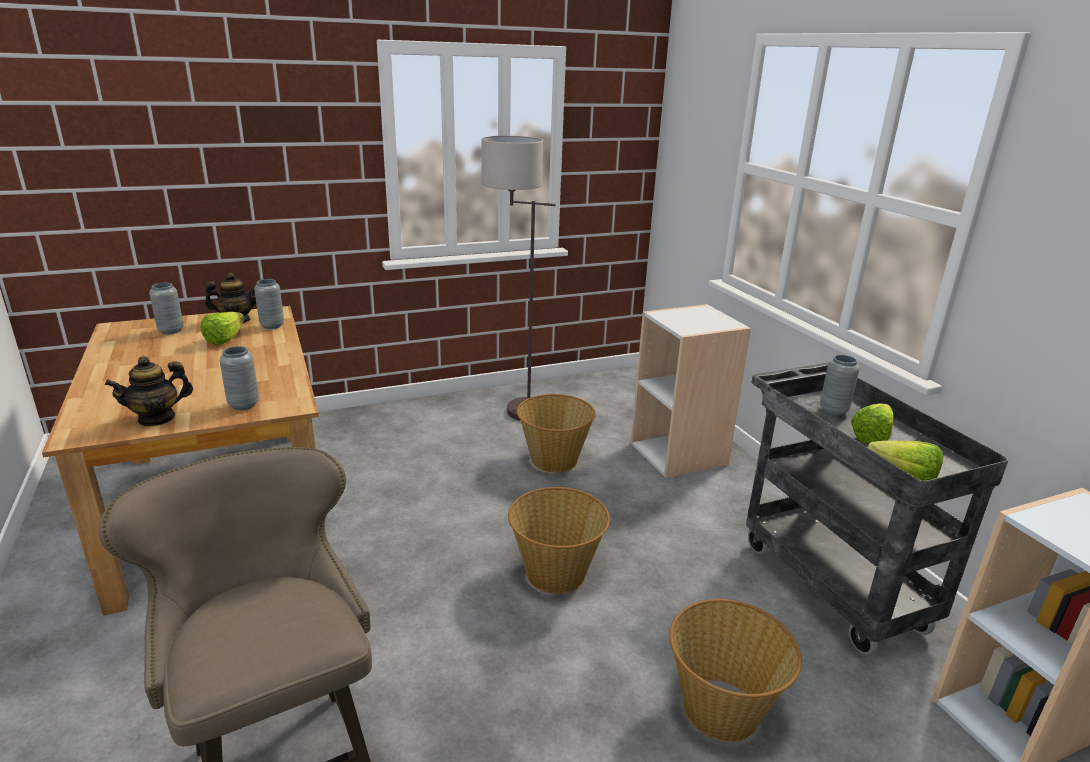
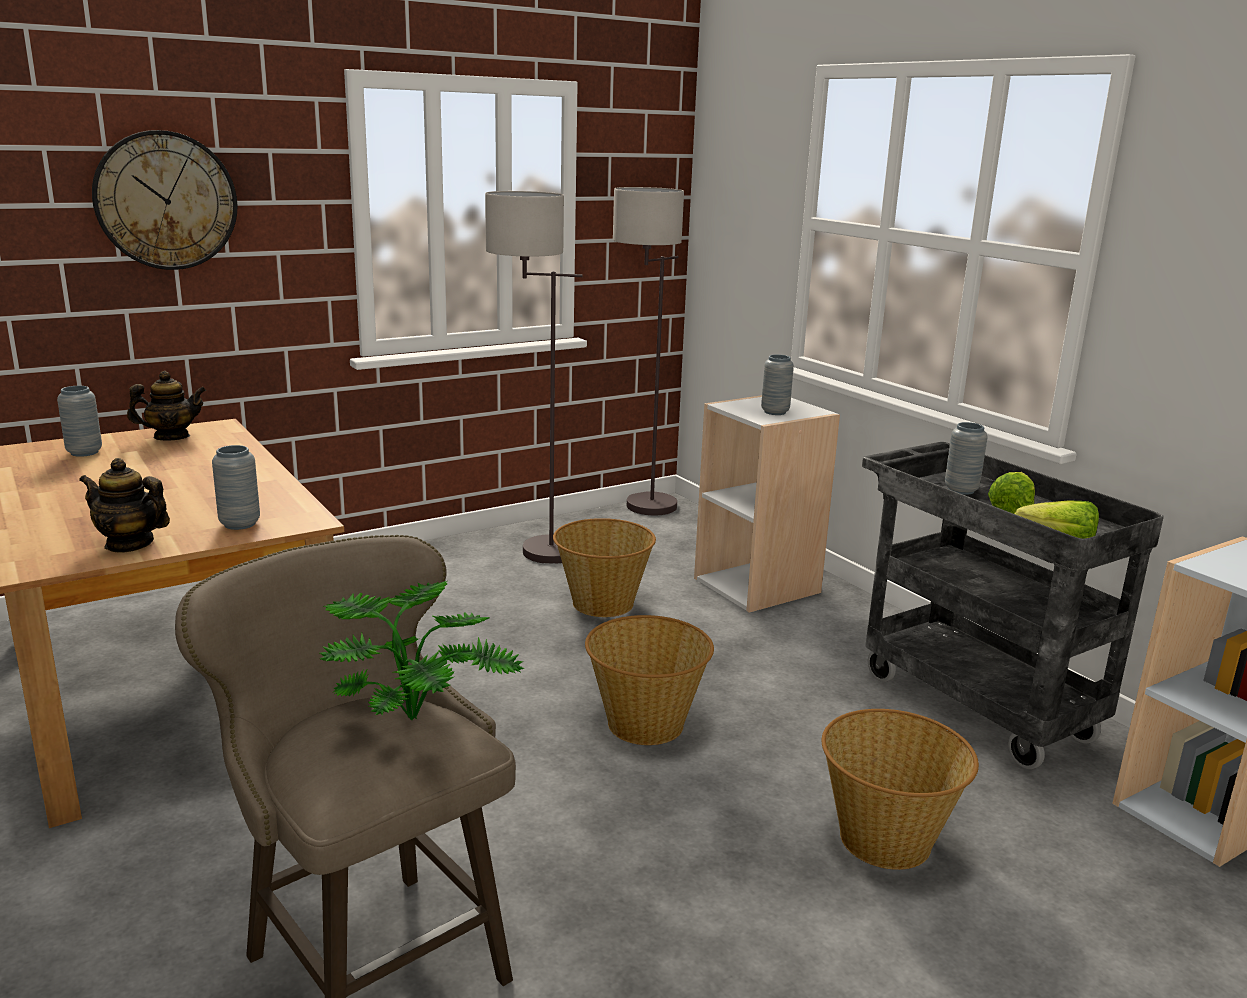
camera: 10 degrees left, 5 degrees down
teapot [105,356,193,427] -> teapot turned 60 degrees clockwise [79,458,170,553]
lettuce [201,312,245,345] -> none
grey vase [254,279,284,329] -> grey vase moved to [761,355,794,415]
none -> wall clock [92,130,237,270]
none -> potted plant [319,581,525,720]
none -> grey floor lamp [613,187,684,515]

